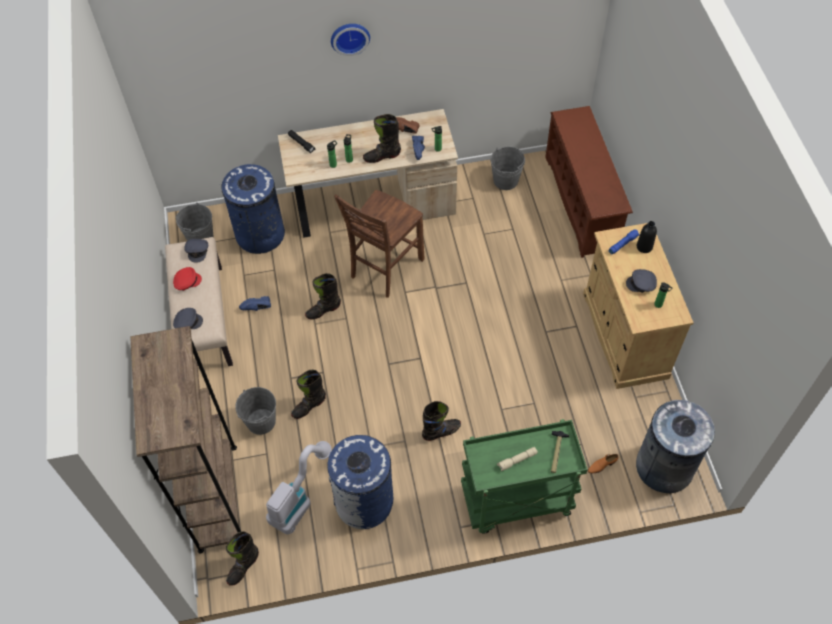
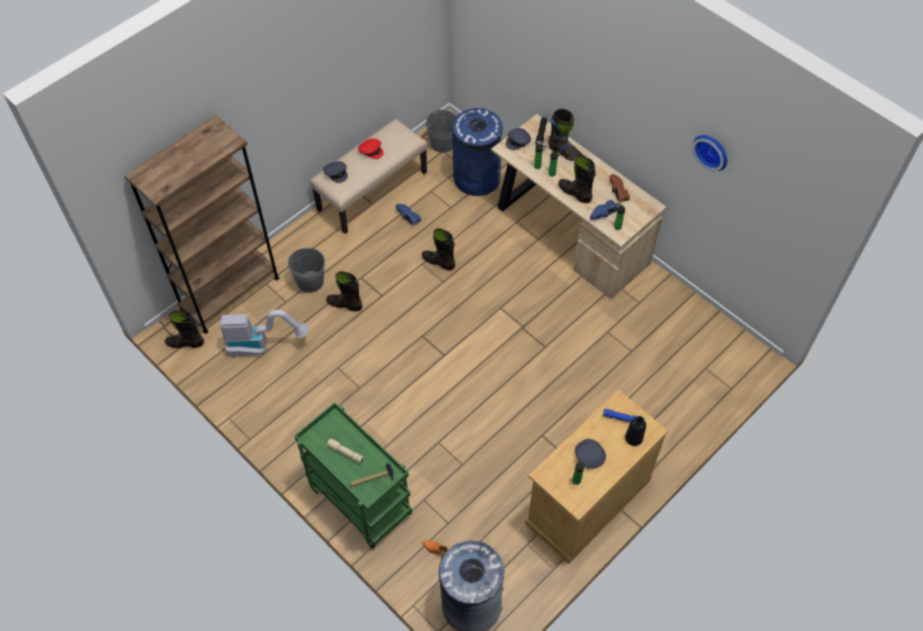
camera: 55 degrees right, 0 degrees up
grey cap [184,239,208,263] -> grey cap moved to [506,128,531,150]
blue trash can [327,435,393,529] -> none
wall clock [331,24,370,56] -> wall clock moved to [692,135,727,171]
brown chair [334,190,424,298] -> none
black boot [422,401,461,441] -> black boot moved to [548,108,582,161]
grey bucket [490,146,525,190] -> none
brown shoe rack [545,106,633,258] -> none

